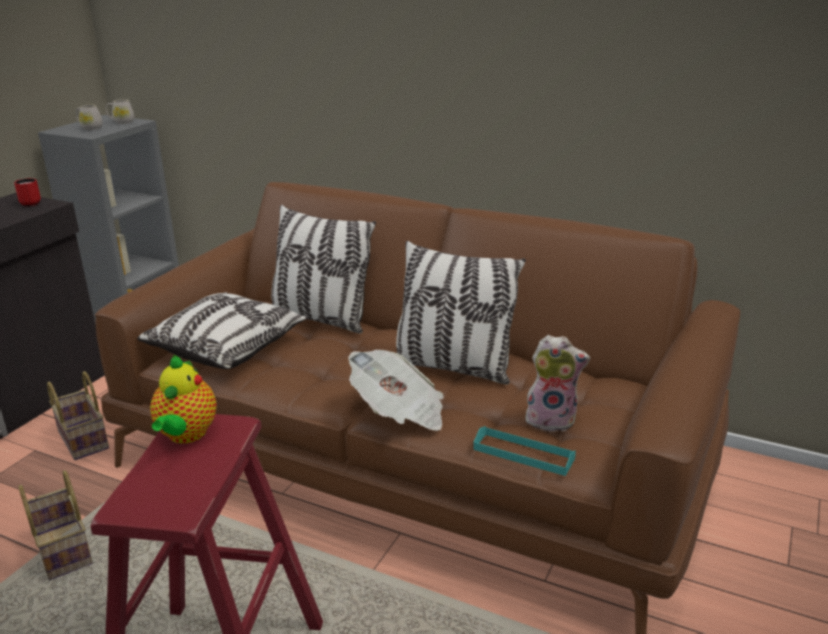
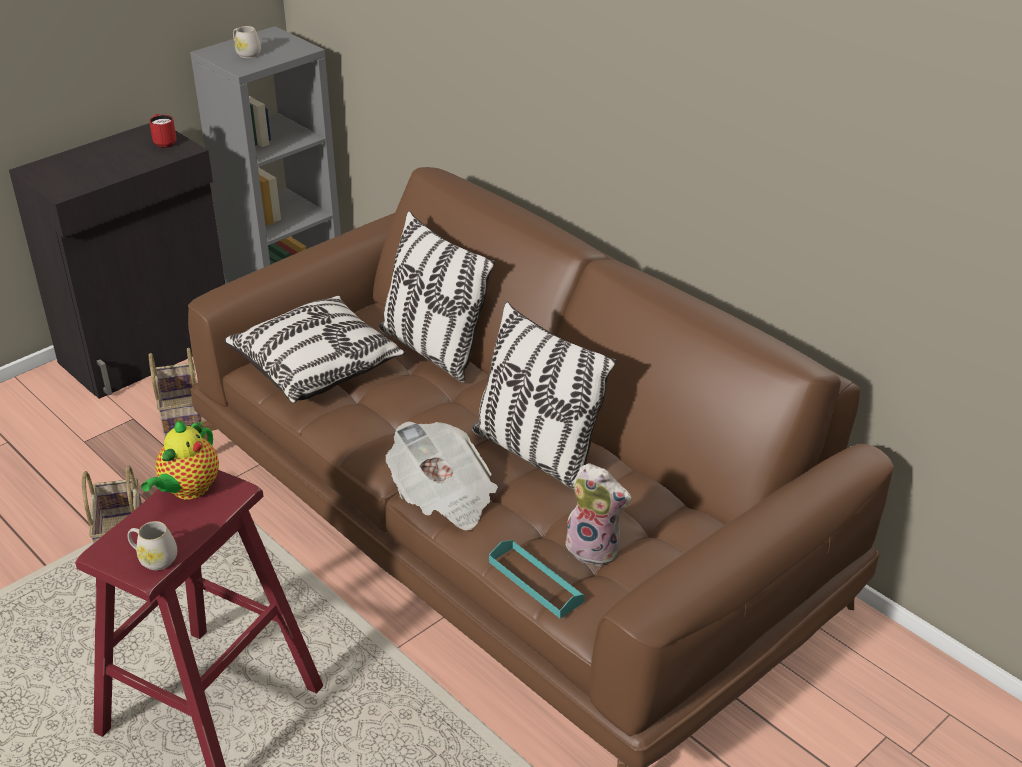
camera: 20 degrees right, 10 degrees up
white mug [106,99,134,124] -> white mug moved to [128,521,177,570]

